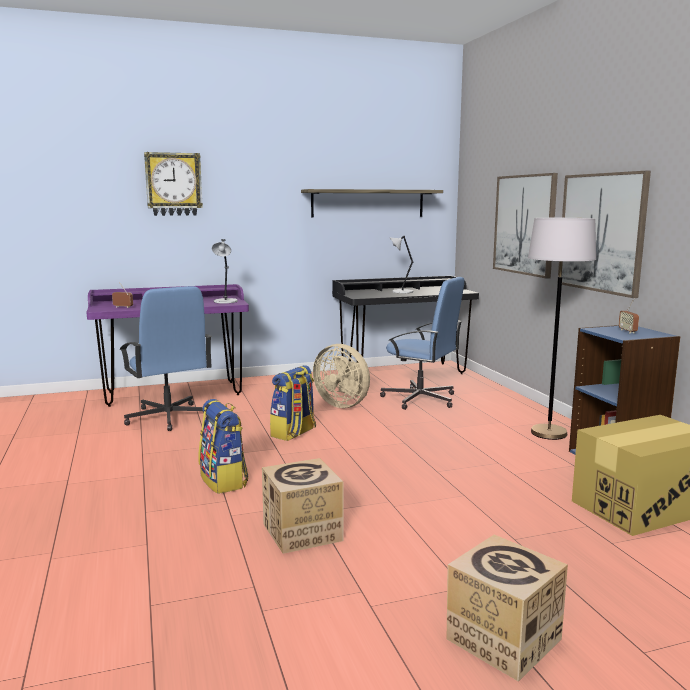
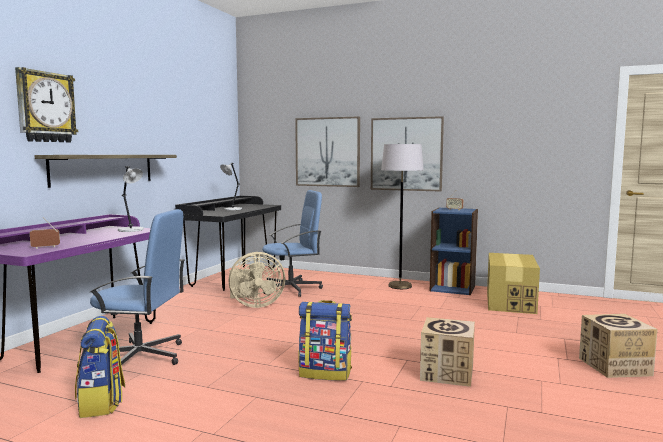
camera: 50 degrees left, 5 degrees down
backpack [270,365,316,441] -> backpack moved to [75,316,125,418]
shelf [301,189,443,218] -> shelf moved to [34,155,177,188]

